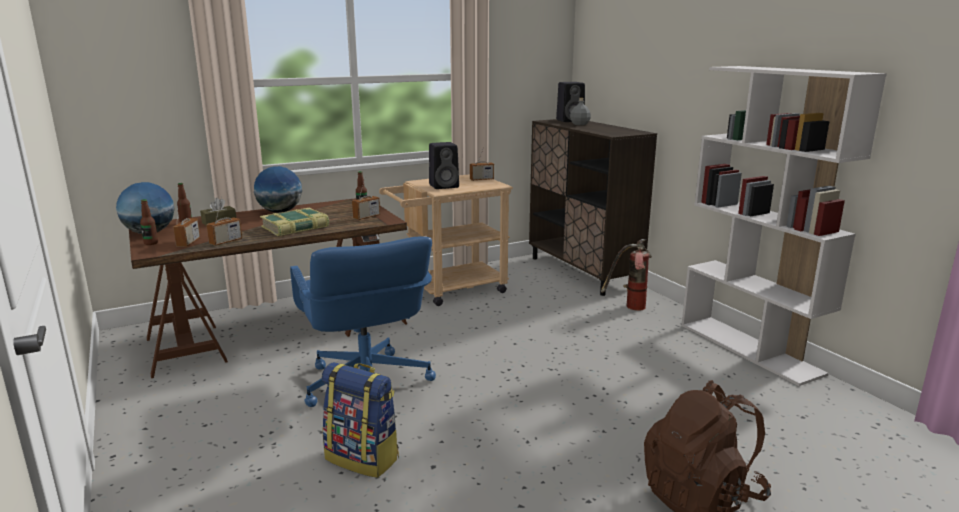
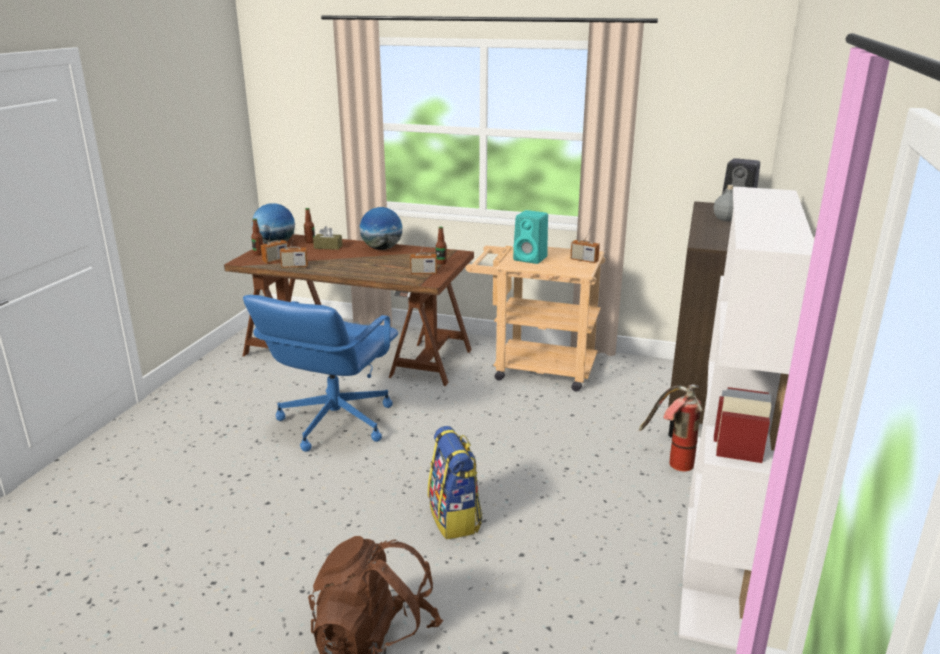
camera: 45 degrees right, 5 degrees up
book [260,208,329,236] -> none
backpack [322,362,399,478] -> backpack moved to [428,426,482,540]
black speaker [429,142,459,189] -> turquoise speaker [513,210,548,264]

